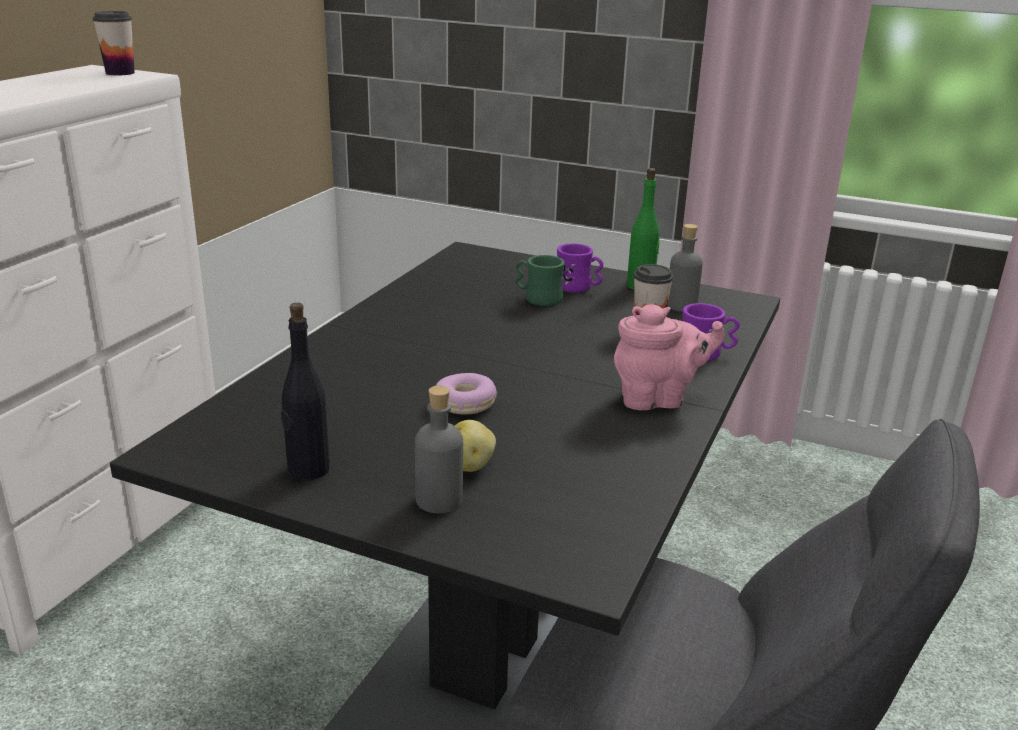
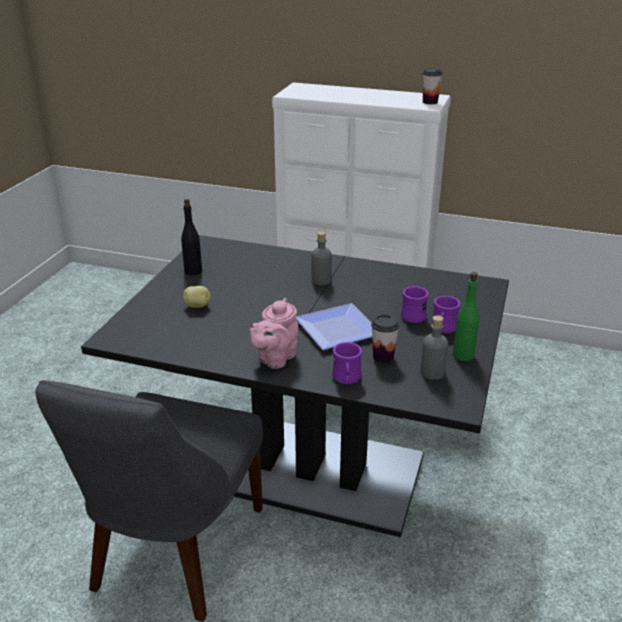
camera: 85 degrees right, 5 degrees up
grey bottle [415,385,463,514] -> grey bottle moved to [312,231,332,285]
donut [435,373,497,415] -> none
green mug [515,255,565,306] -> purple mug [401,286,429,323]
pink teapot [614,304,725,410] -> pink teapot turned 45 degrees clockwise [250,298,298,369]
none -> plate [296,303,372,350]

